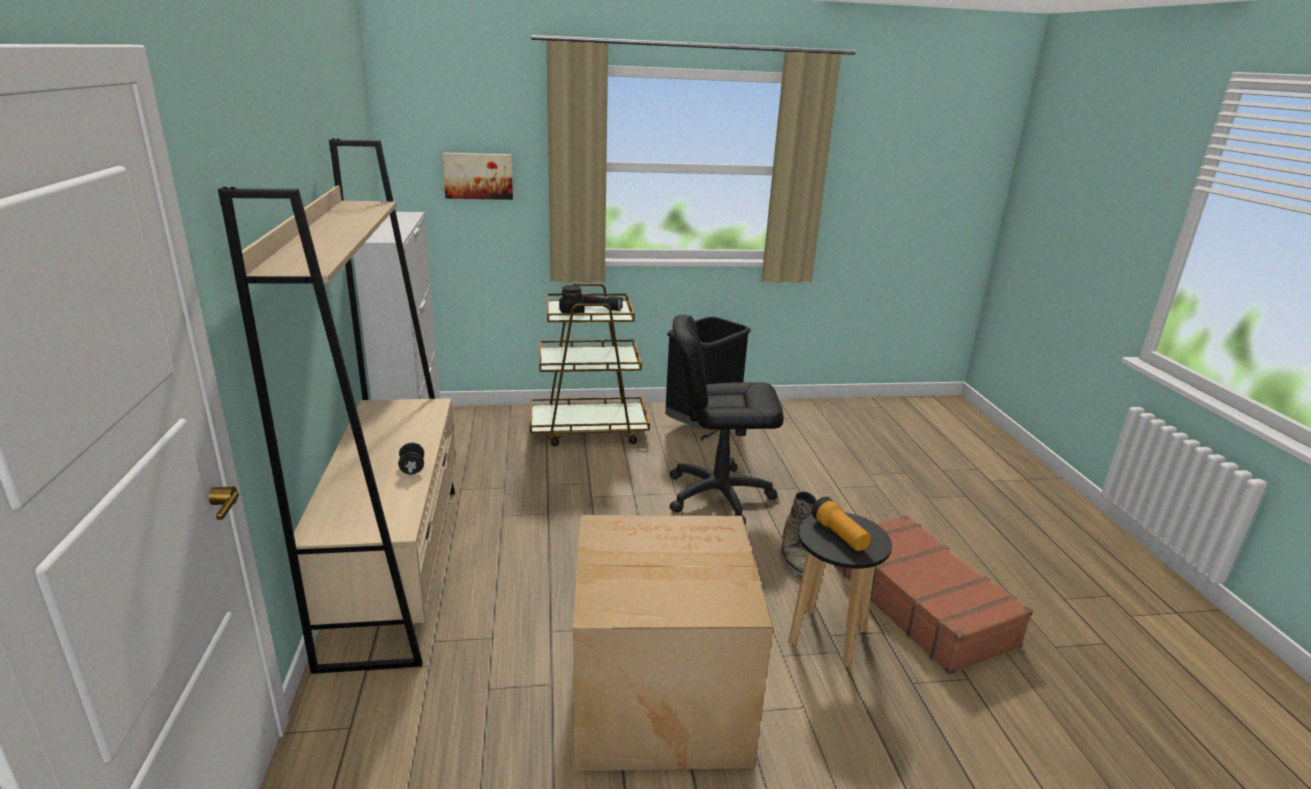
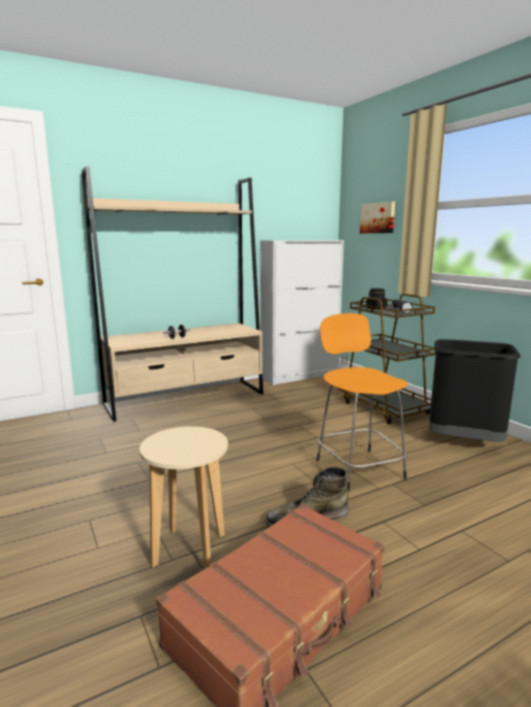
camera: 70 degrees right, 10 degrees down
cardboard box [573,515,773,771] -> none
black office chair [670,315,784,524] -> orange stool [317,313,408,491]
black stool [788,512,892,667] -> beige stool [139,426,228,568]
flashlight [811,497,871,551] -> none

